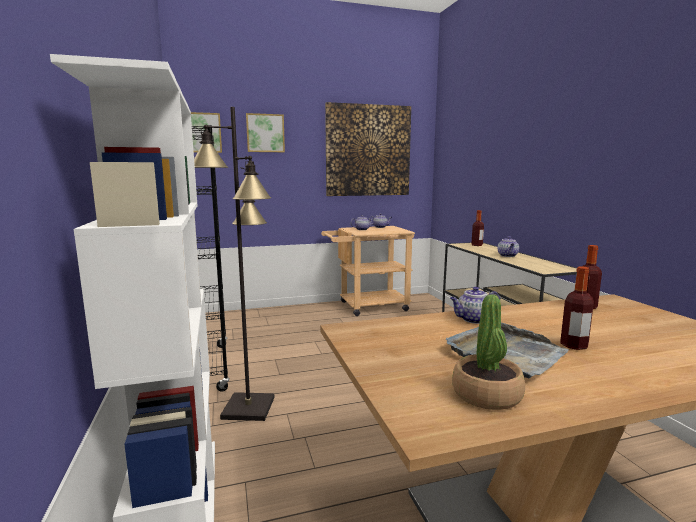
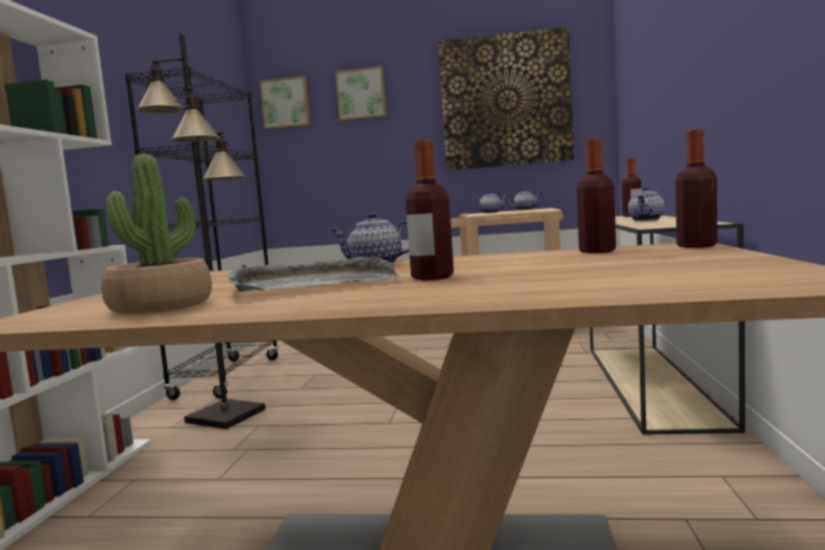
camera: 25 degrees right, 5 degrees down
none -> bottle [676,129,717,248]

